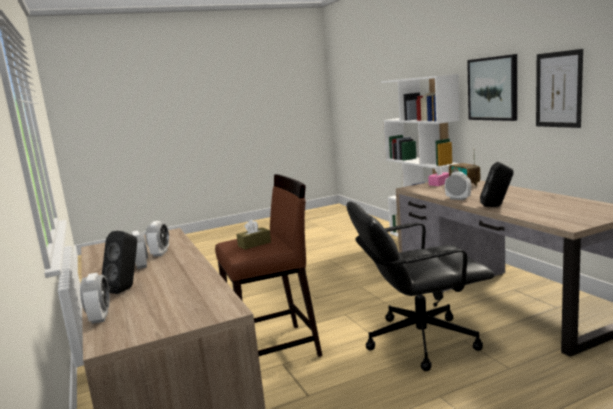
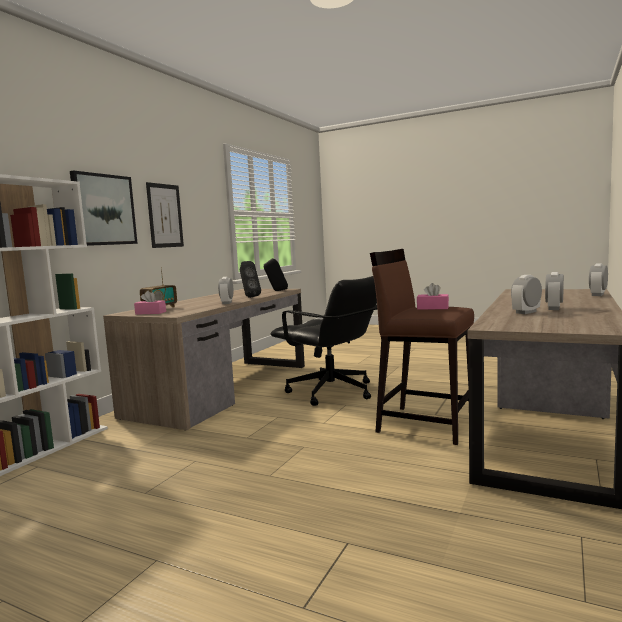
camera: 130 degrees left, 5 degrees down
black speaker [102,231,137,294] -> black speaker moved to [264,258,288,291]
brown tissue box [236,220,271,249] -> pink tissue box [417,283,449,309]

